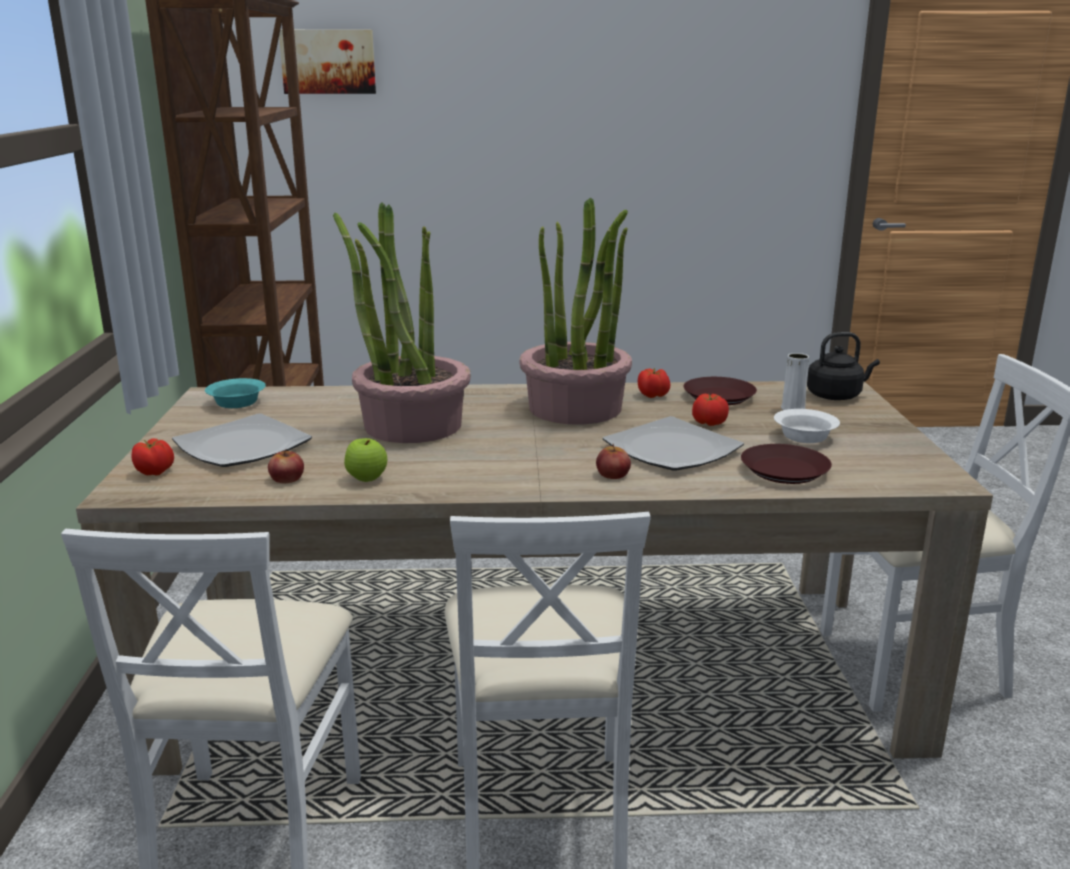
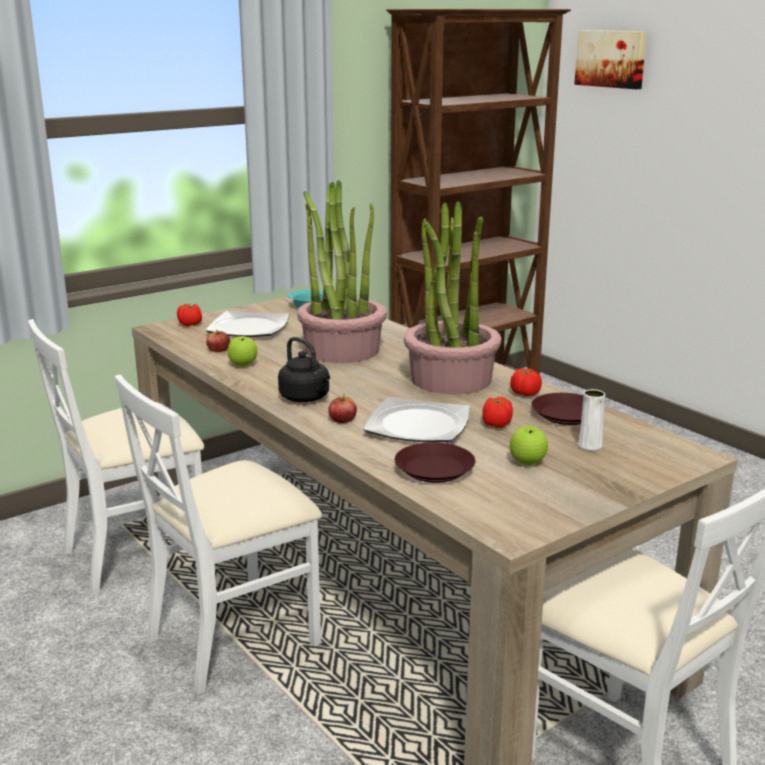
camera: 55 degrees right, 0 degrees up
white bowl [774,409,840,443] -> apple [510,426,548,465]
black kettle [807,332,880,400] -> black kettle moved to [278,337,330,402]

